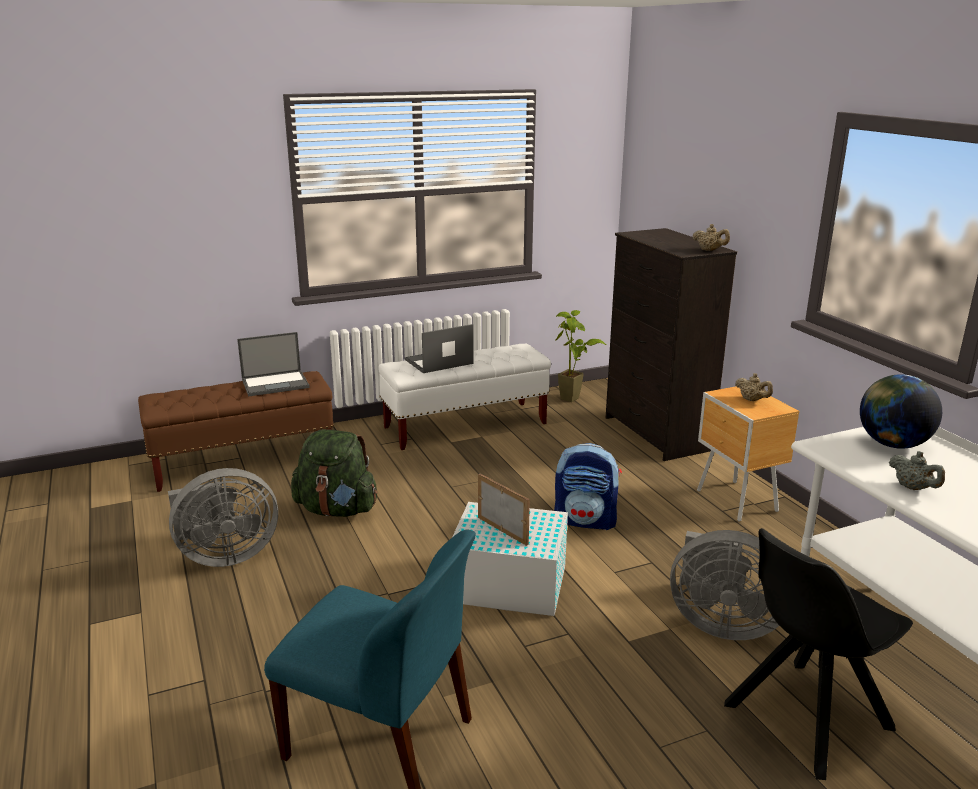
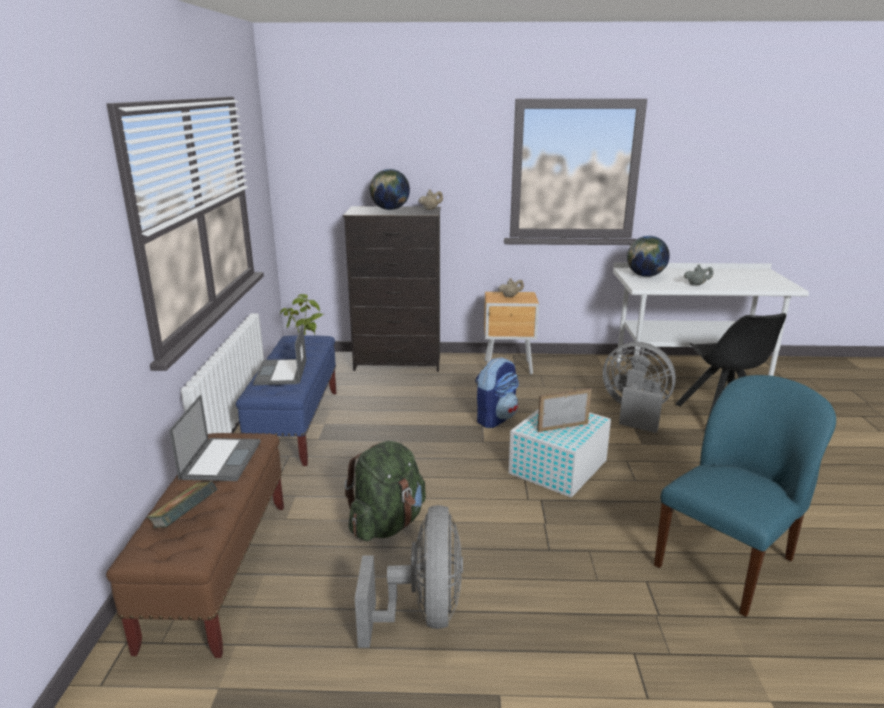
camera: 65 degrees left, 0 degrees up
white bench [378,343,551,450] -> blue bench [236,335,336,466]
grey fan [670,530,779,640] -> grey fan turned 105 degrees counterclockwise [603,342,676,433]
none -> book [146,481,217,528]
none -> globe [370,169,410,210]

